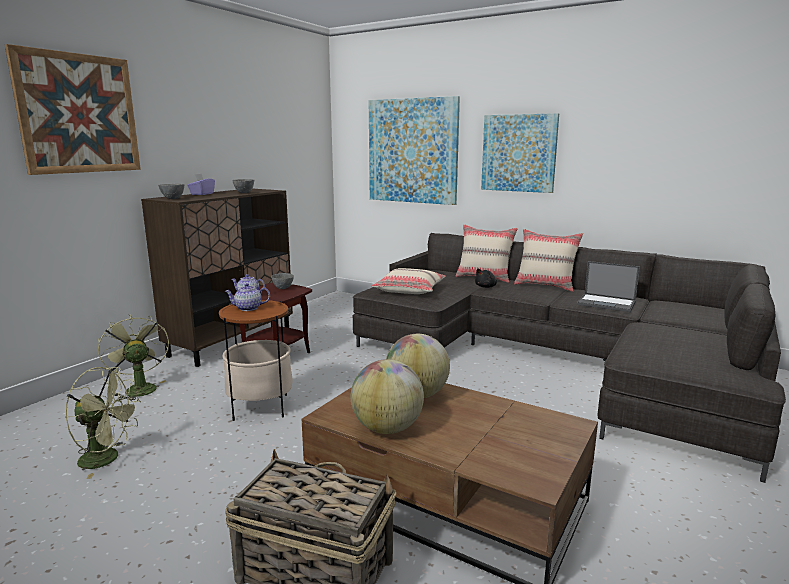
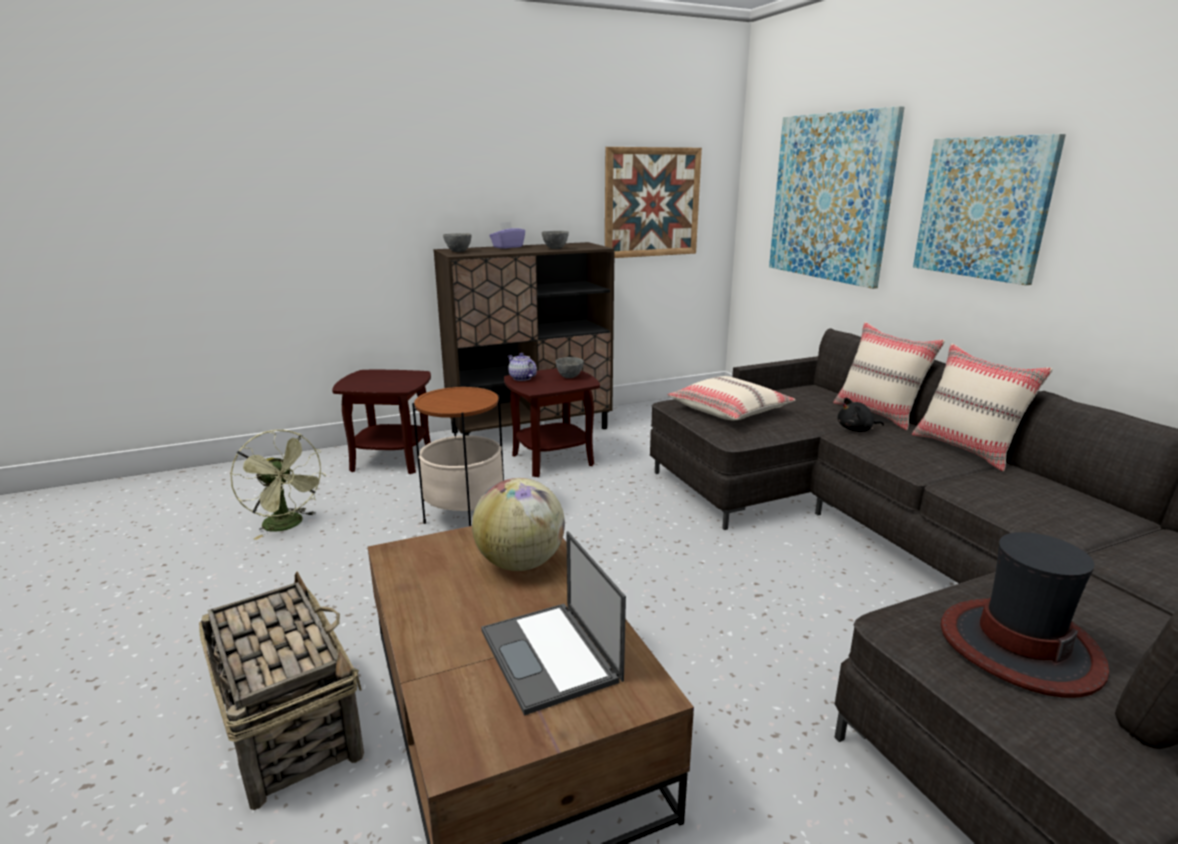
camera: 35 degrees right, 5 degrees up
picture [5,44,141,175] -> picture moved to [605,147,702,258]
green fan [98,314,169,402] -> brown side table [332,370,431,474]
teapot [225,283,270,311] -> none
globe [351,359,424,434] -> none
laptop [577,261,640,312] -> laptop moved to [481,531,626,716]
none -> hat [941,532,1109,698]

